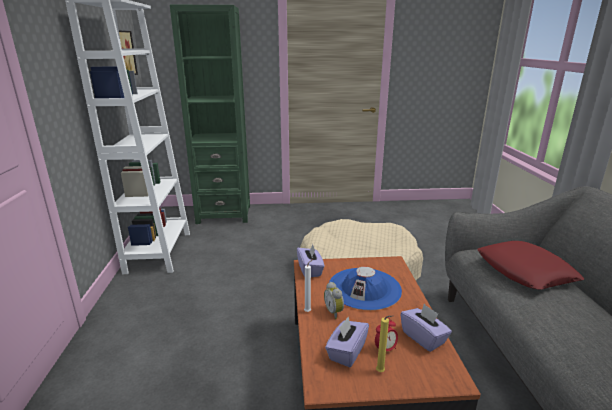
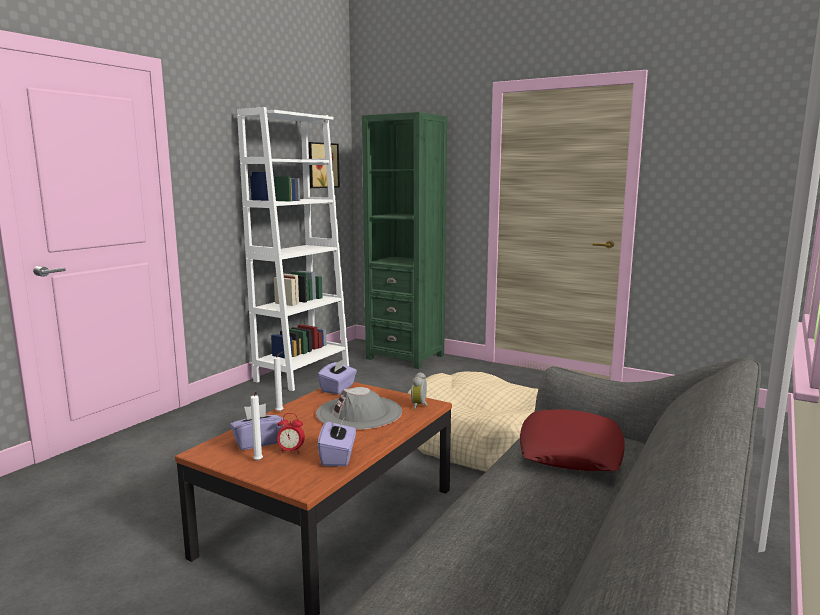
camera: 35 degrees right, 10 degrees down
alarm clock [324,282,344,319] -> alarm clock moved to [411,372,428,410]
blue hat [329,267,402,310] -> grey hat [316,387,402,430]
yellow candle [376,315,393,372] -> white candle [250,392,263,461]

